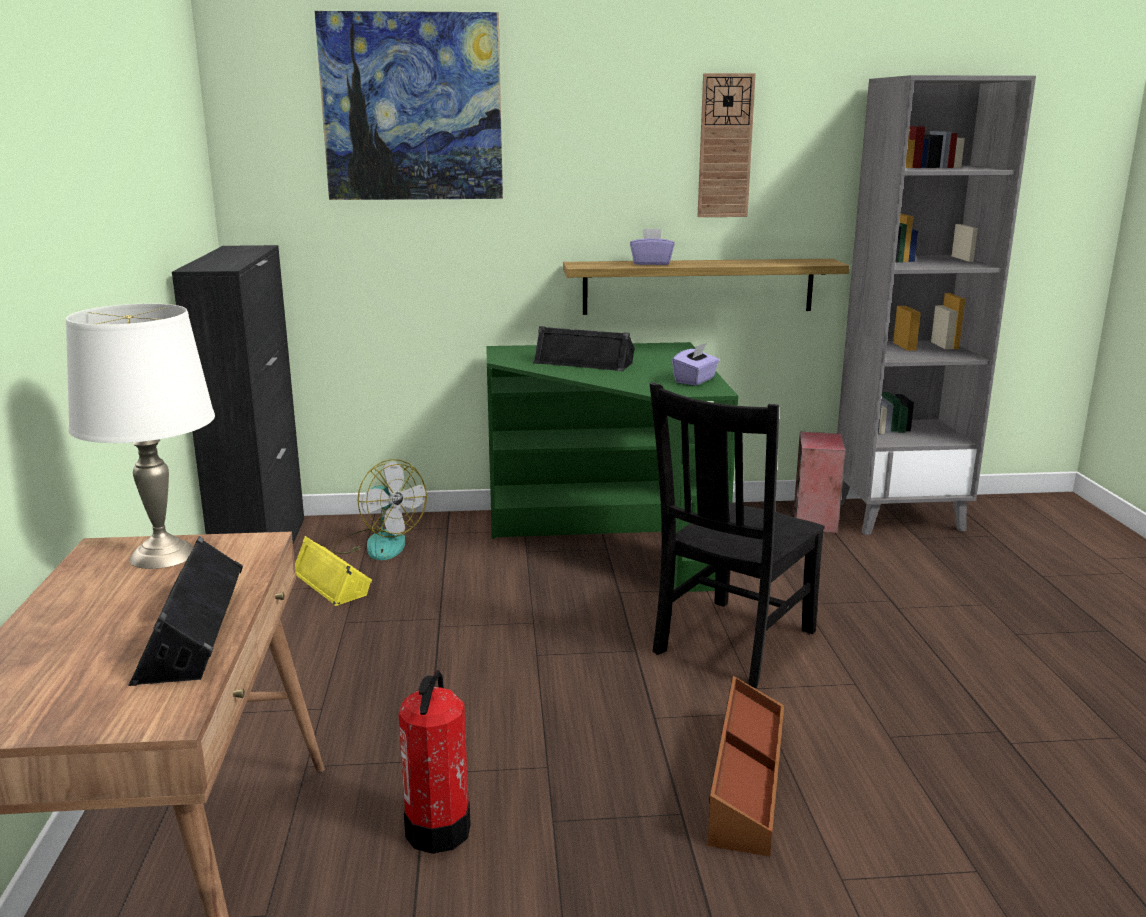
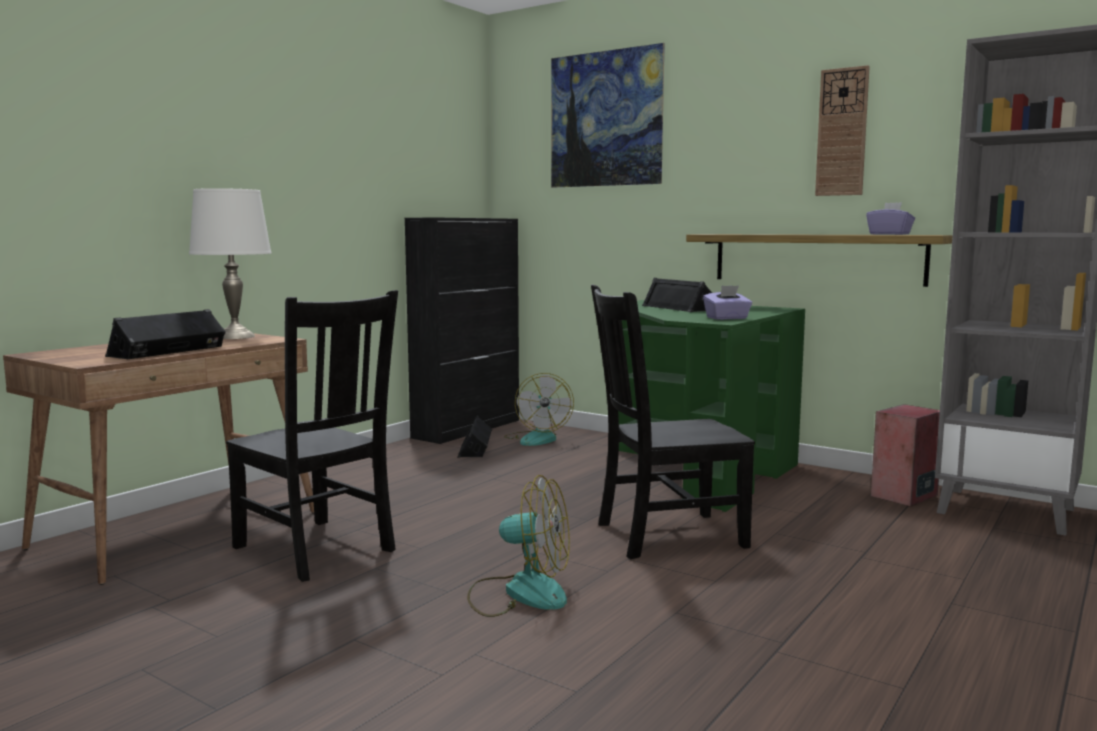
camera: 40 degrees right, 10 degrees down
yellow speaker [295,536,372,606] -> black speaker [457,416,492,457]
fire extinguisher [399,670,471,854] -> black chair [226,290,398,582]
purple tissue box [630,229,675,265] -> purple tissue box moved to [866,202,915,235]
brown storage box [708,676,784,856] -> fan [467,475,570,617]

